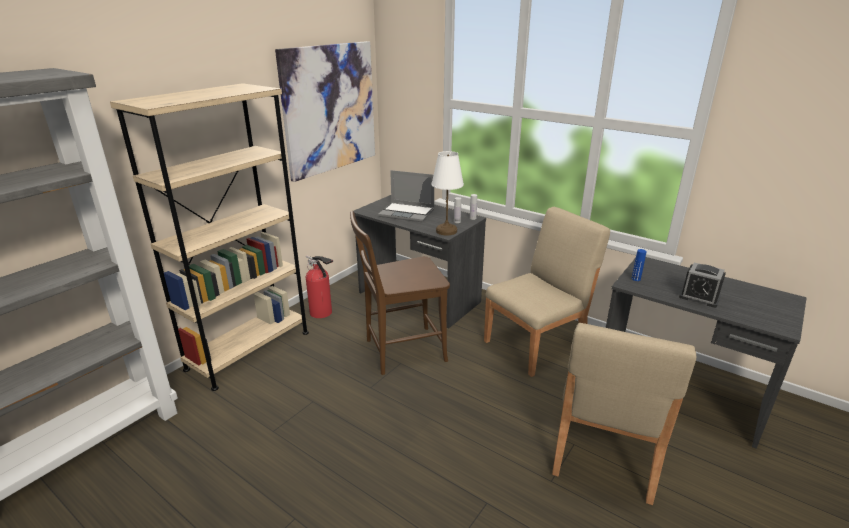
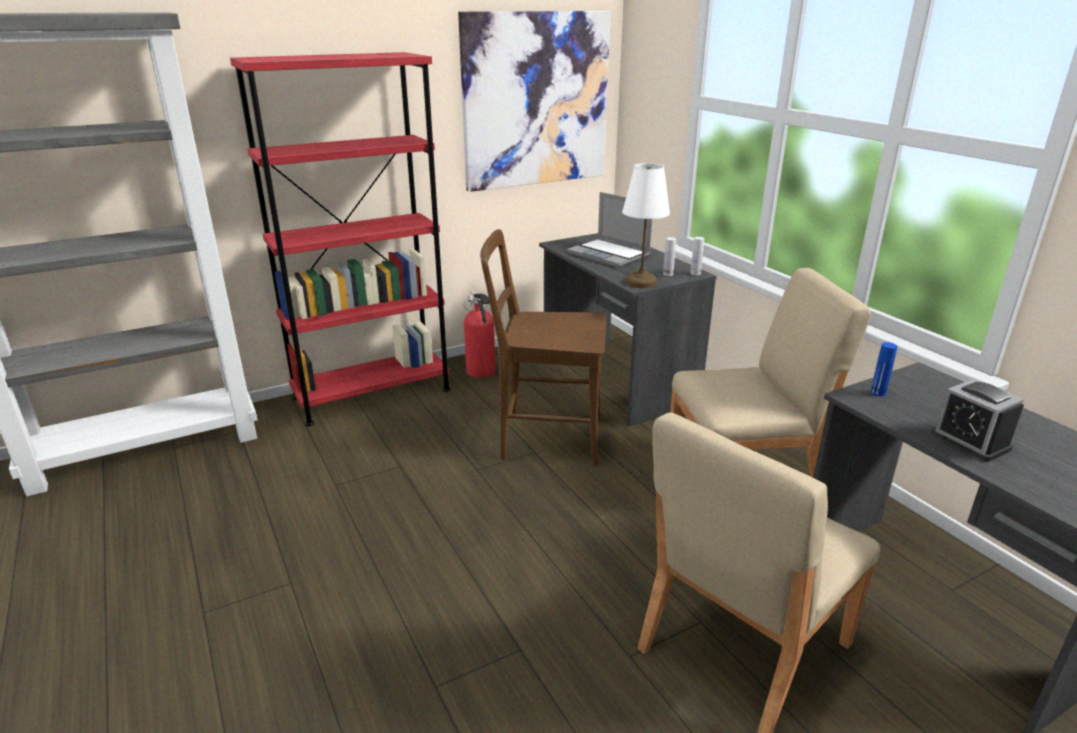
camera: 25 degrees right, 0 degrees up
beige bookcase [110,83,309,391] -> red bookcase [230,52,451,426]

